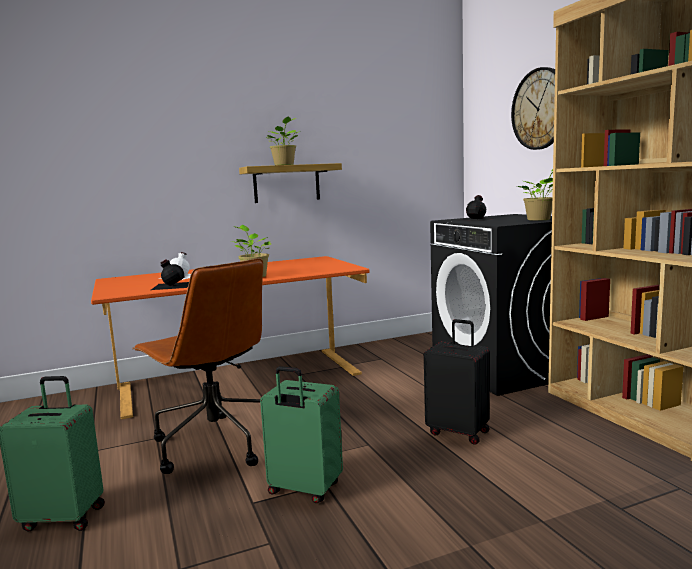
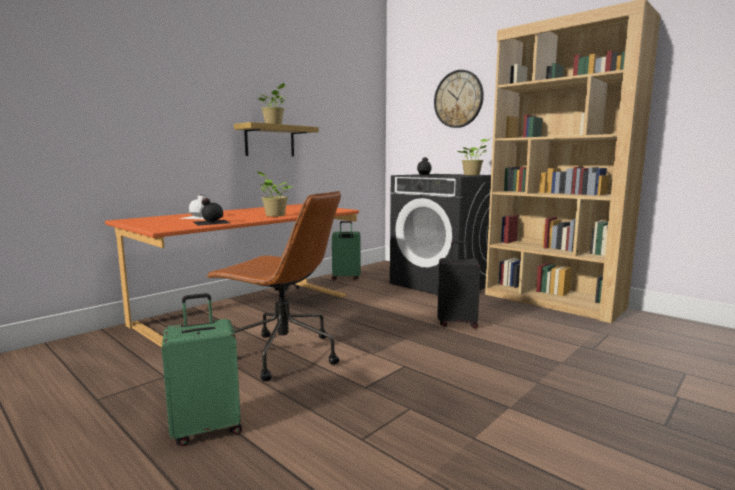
camera: 25 degrees left, 0 degrees up
green suitcase [260,366,343,503] -> green suitcase moved to [332,221,361,280]

